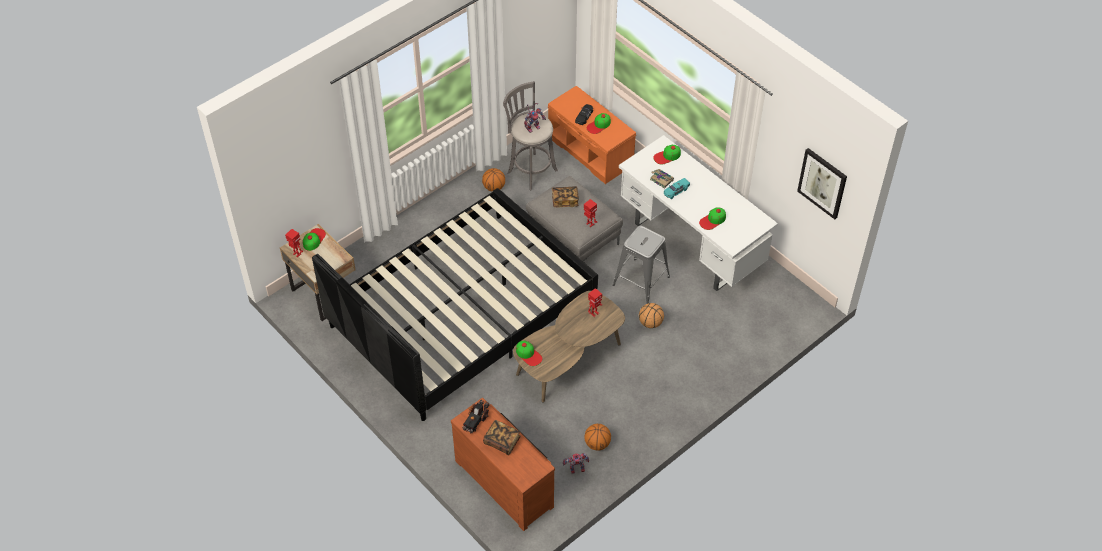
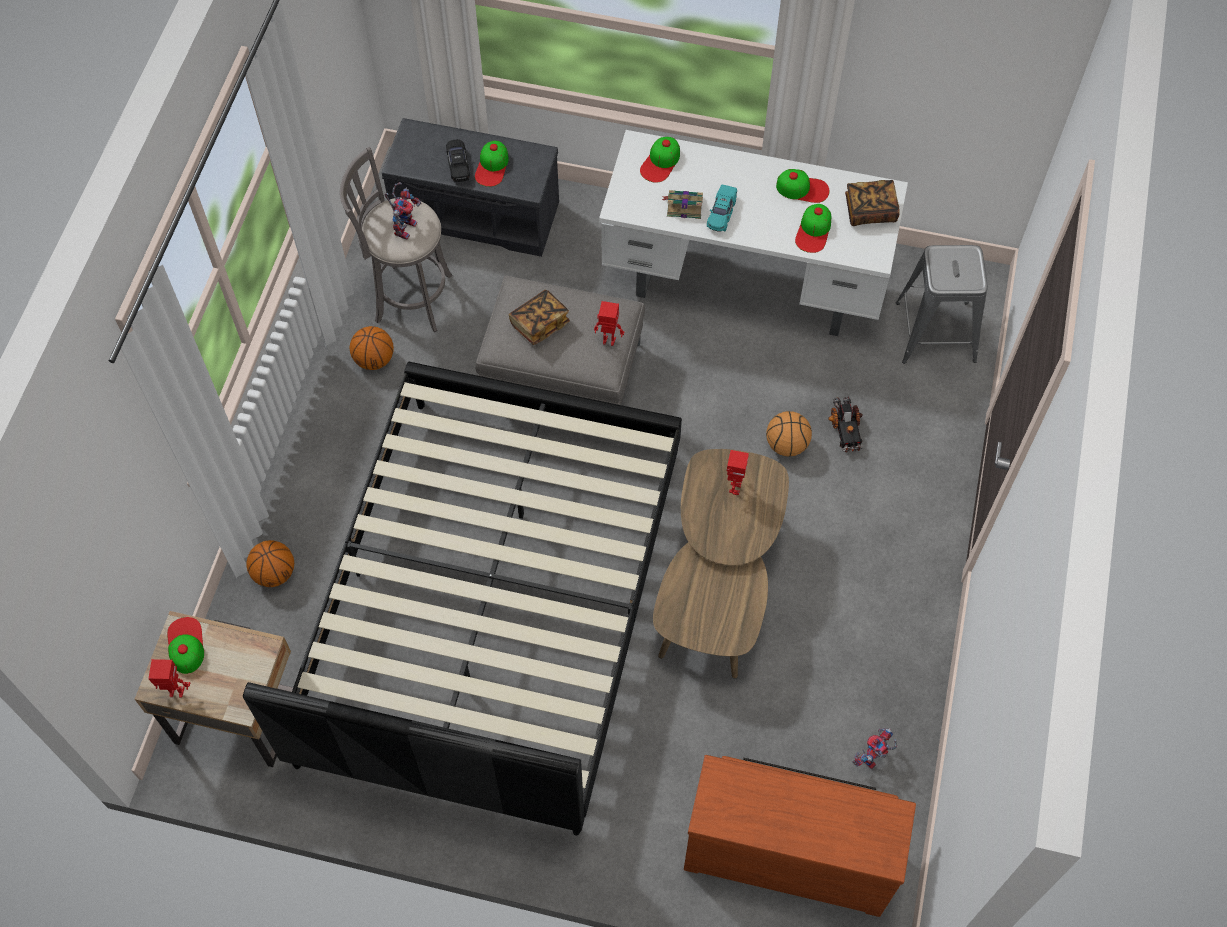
camera: 35 degrees left, 10 degrees up
toy truck [462,400,489,434] -> toy truck moved to [828,396,863,453]
book [483,420,521,455] -> book moved to [845,180,900,226]
cap [516,341,542,366] -> cap moved to [776,169,829,203]
orange bench [548,86,636,184] -> grey bench [382,118,559,257]
basketball [584,424,611,451] -> basketball moved to [246,540,294,587]
grey stool [613,225,670,304] -> grey stool moved to [896,245,988,364]
picture [797,148,847,219] -> none

